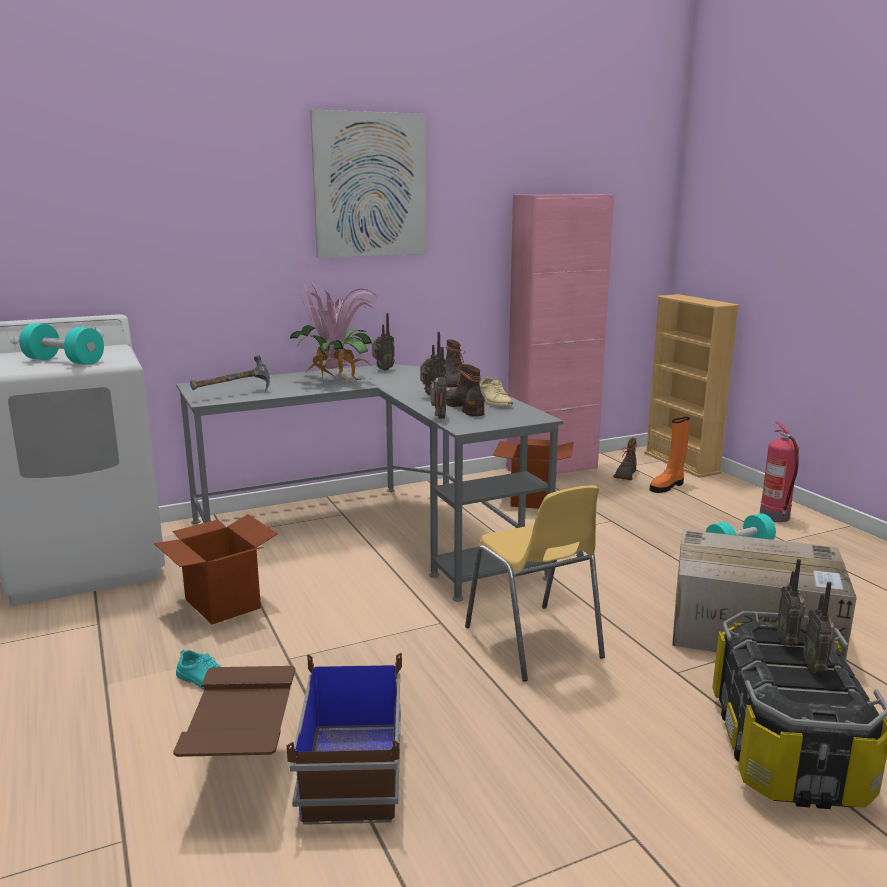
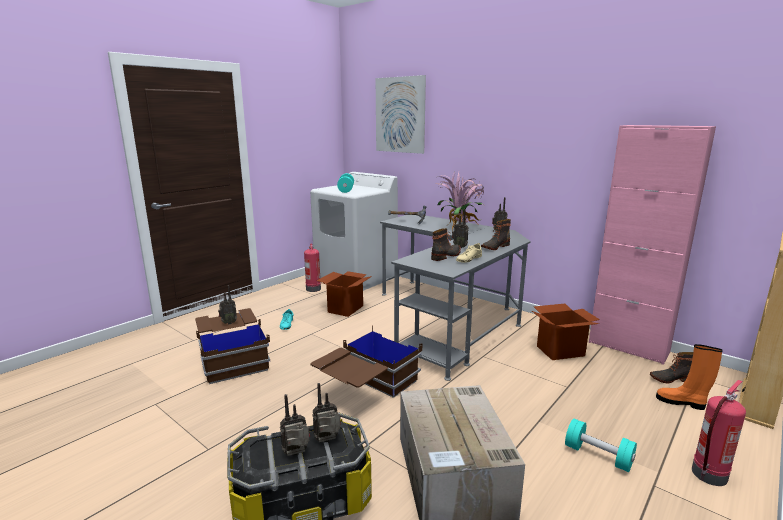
camera: 65 degrees right, 0 degrees up
picture [310,109,426,258] -> picture moved to [376,75,426,154]
radio [430,347,446,419] -> radio moved to [218,285,237,324]
yellow chair [465,485,605,681] -> brown storage box [311,325,422,398]
none -> fire extinguisher [304,244,321,292]

